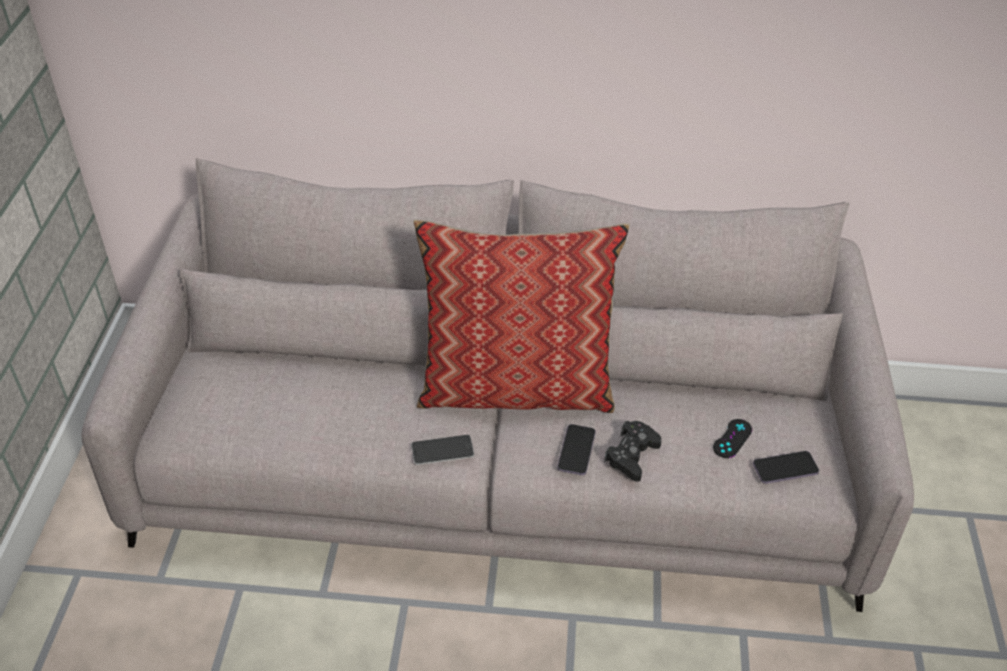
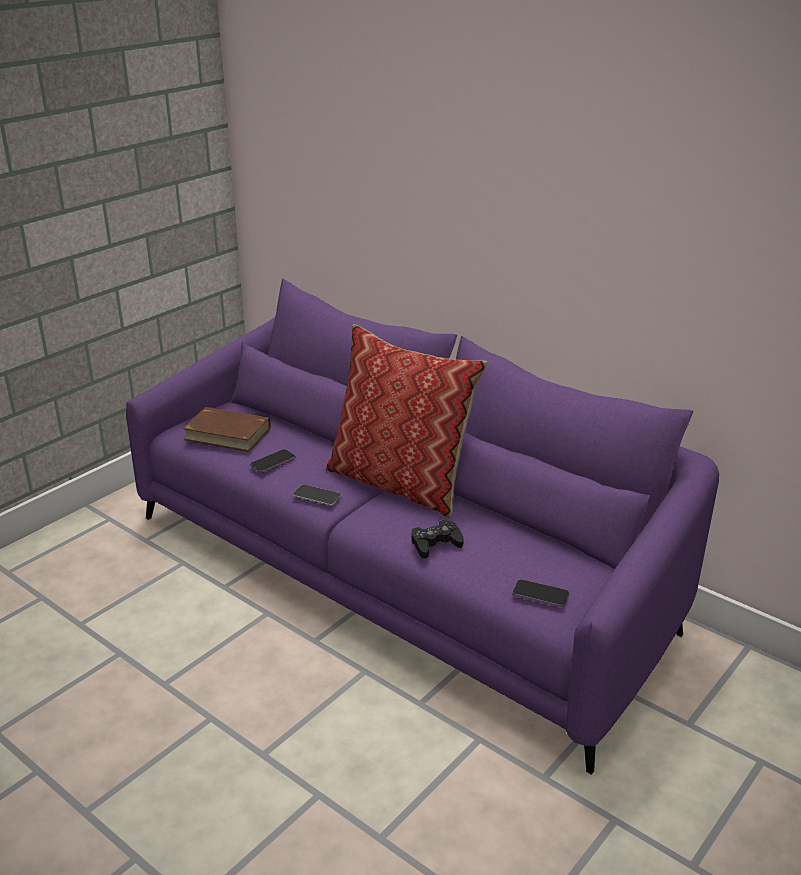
camera: 35 degrees right, 15 degrees down
grey sofa [81,158,914,612] -> purple sofa [126,278,719,775]
phone [557,424,596,475] -> phone moved to [250,449,296,473]
black game controller [713,419,752,458] -> none
none -> brown book [182,407,271,452]

